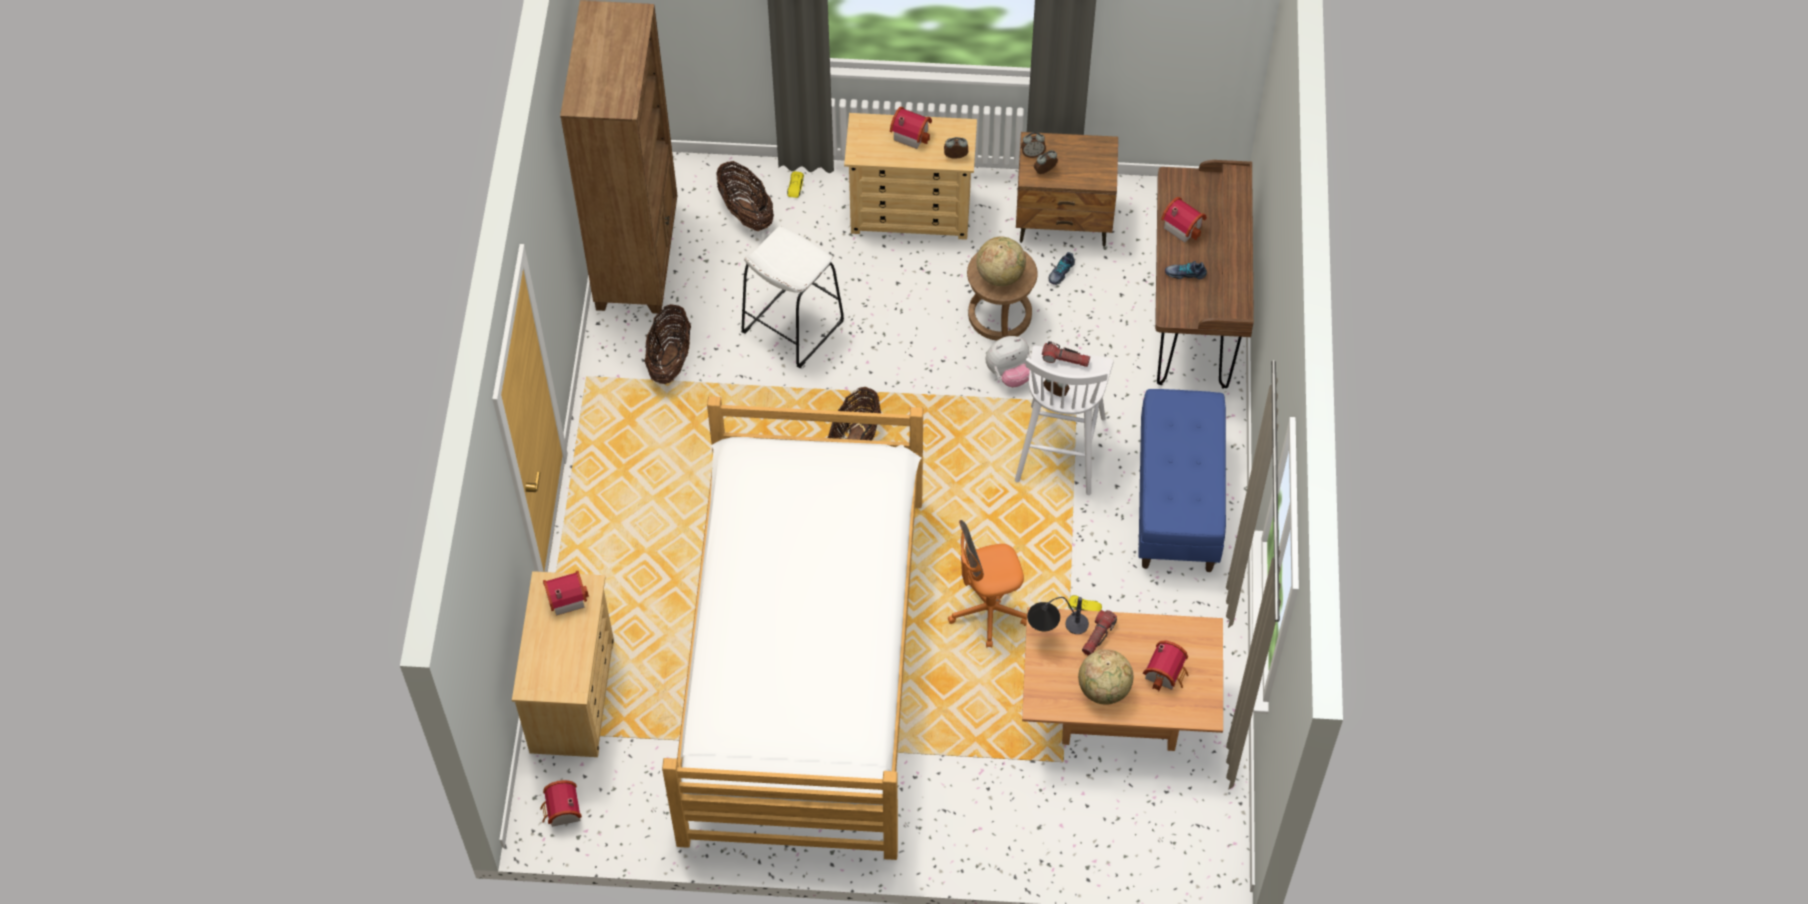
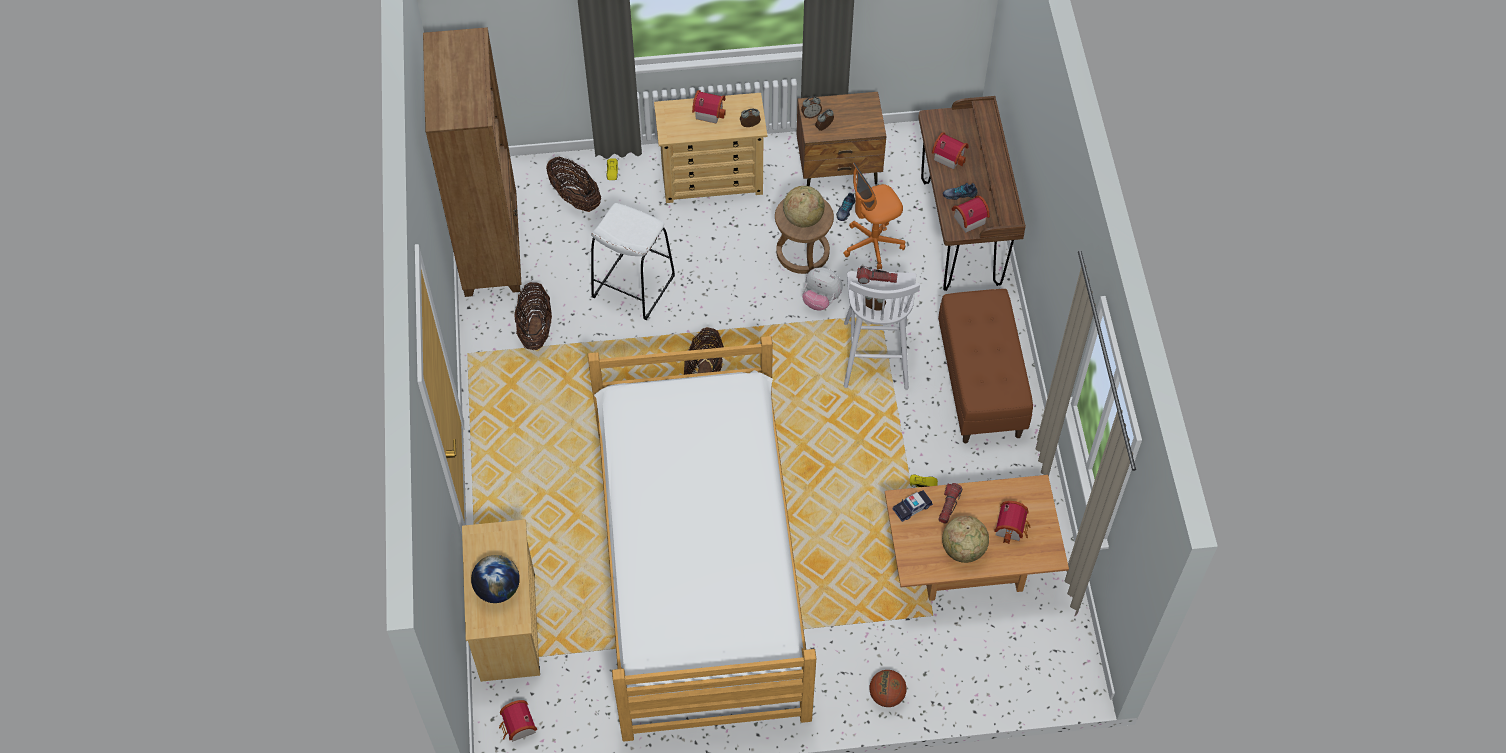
camera: 10 degrees left, 0 degrees up
toy house [543,571,589,616] -> toy house moved to [952,196,990,233]
orange office chair [948,520,1027,648] -> orange office chair moved to [843,162,905,270]
plush toy [986,336,1031,387] -> plush toy turned 60 degrees clockwise [802,268,843,311]
table lamp [1027,597,1089,634] -> toy car [893,490,933,522]
blue bench [1138,389,1226,572] -> brown bench [938,289,1033,443]
none -> globe [471,555,520,603]
none -> basketball [869,670,907,707]

